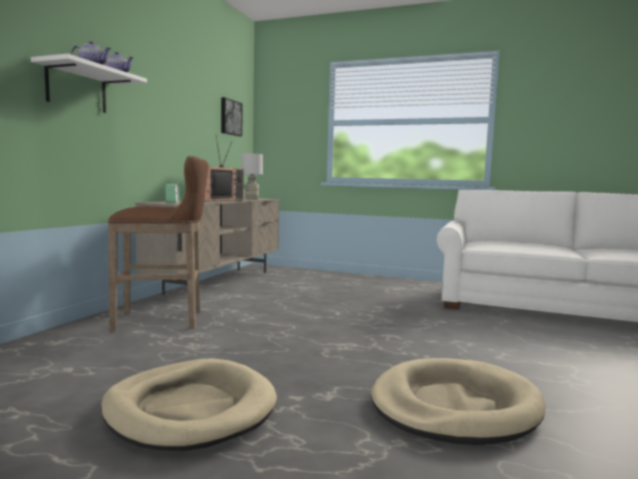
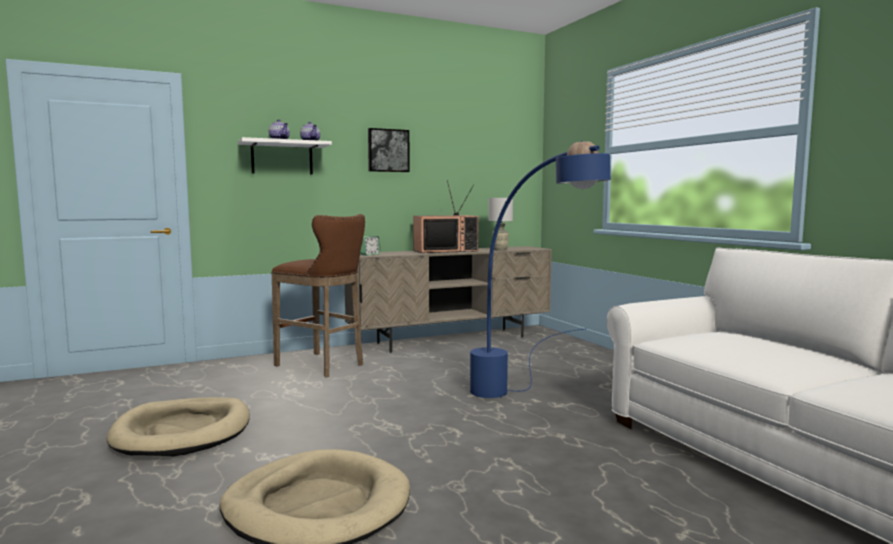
camera: 45 degrees right, 0 degrees up
picture [221,97,243,137] -> picture moved to [368,128,410,172]
none -> blue floor lamp [470,141,611,398]

